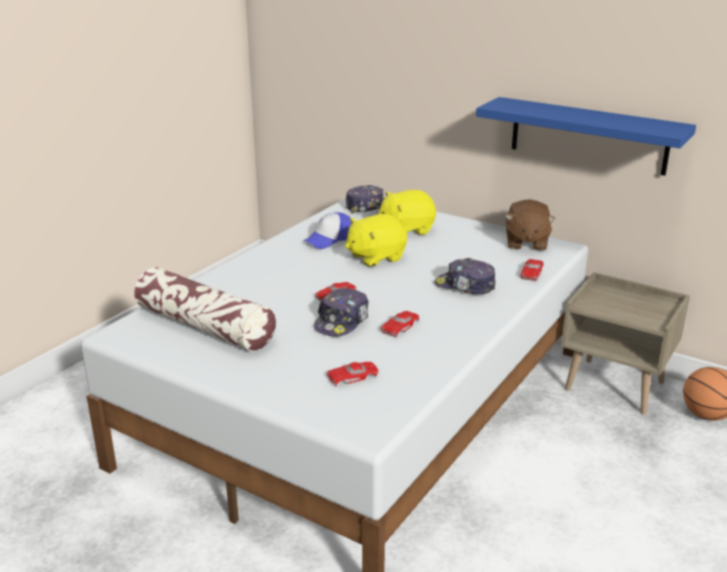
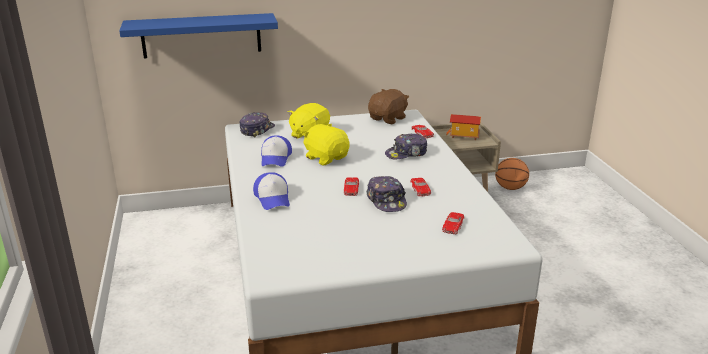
camera: 45 degrees left, 0 degrees up
pillow [135,267,276,352] -> none
yellow plush toy [345,214,407,267] -> yellow plush toy turned 120 degrees clockwise [302,124,350,166]
blue shelf [476,97,696,175] -> blue shelf moved to [119,13,278,58]
brown plush toy [505,199,555,251] -> brown plush toy turned 105 degrees counterclockwise [368,89,409,124]
none -> cap [253,172,290,210]
none -> toy house [446,114,481,140]

